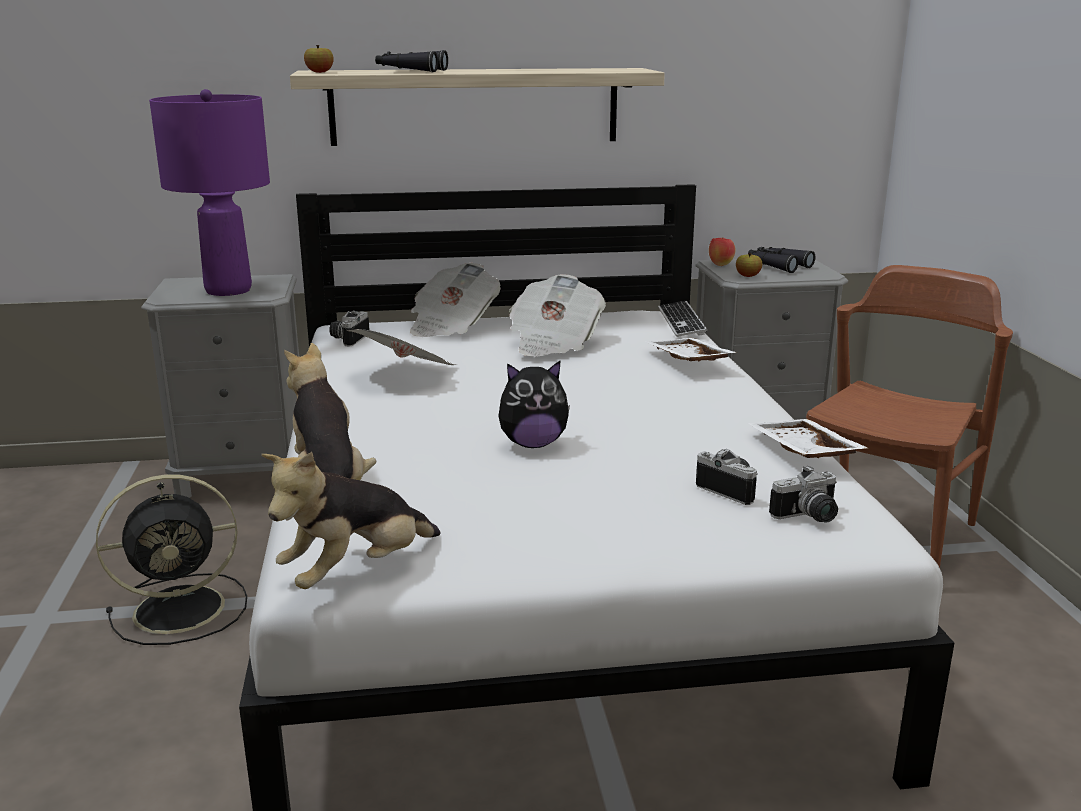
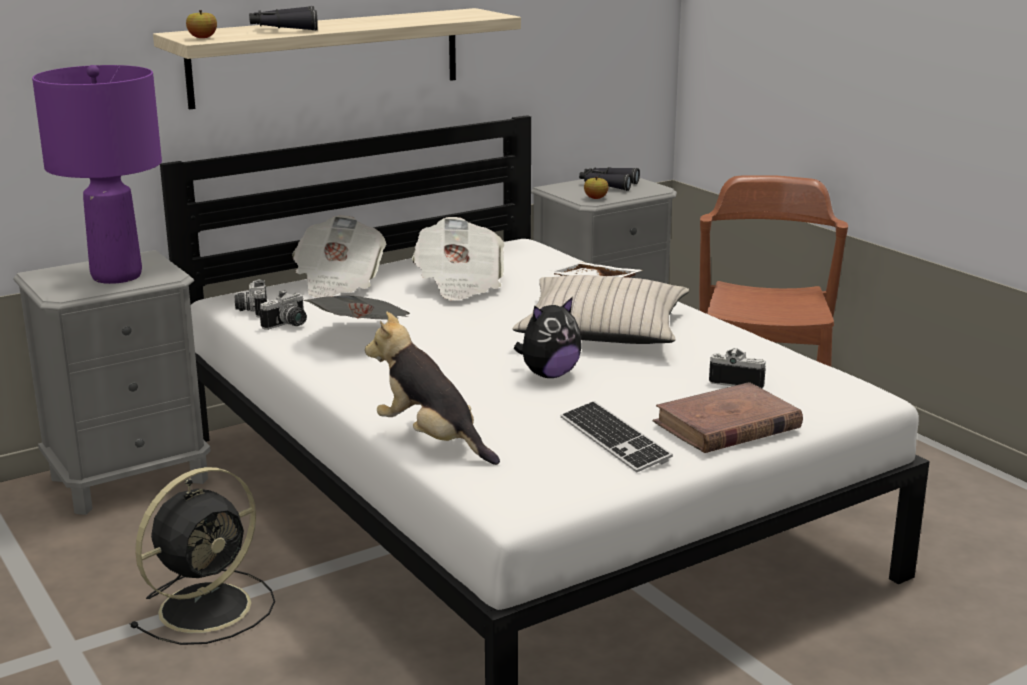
camera: 25 degrees left, 0 degrees up
plush toy [261,452,441,589] -> none
keyboard [658,301,707,337] -> keyboard moved to [561,401,673,472]
apple [709,237,736,266] -> none
white tray [748,419,868,458] -> none
camera [769,466,838,522] -> camera moved to [260,290,307,330]
none -> beige pillow [512,275,689,344]
none -> brown book [653,382,803,453]

